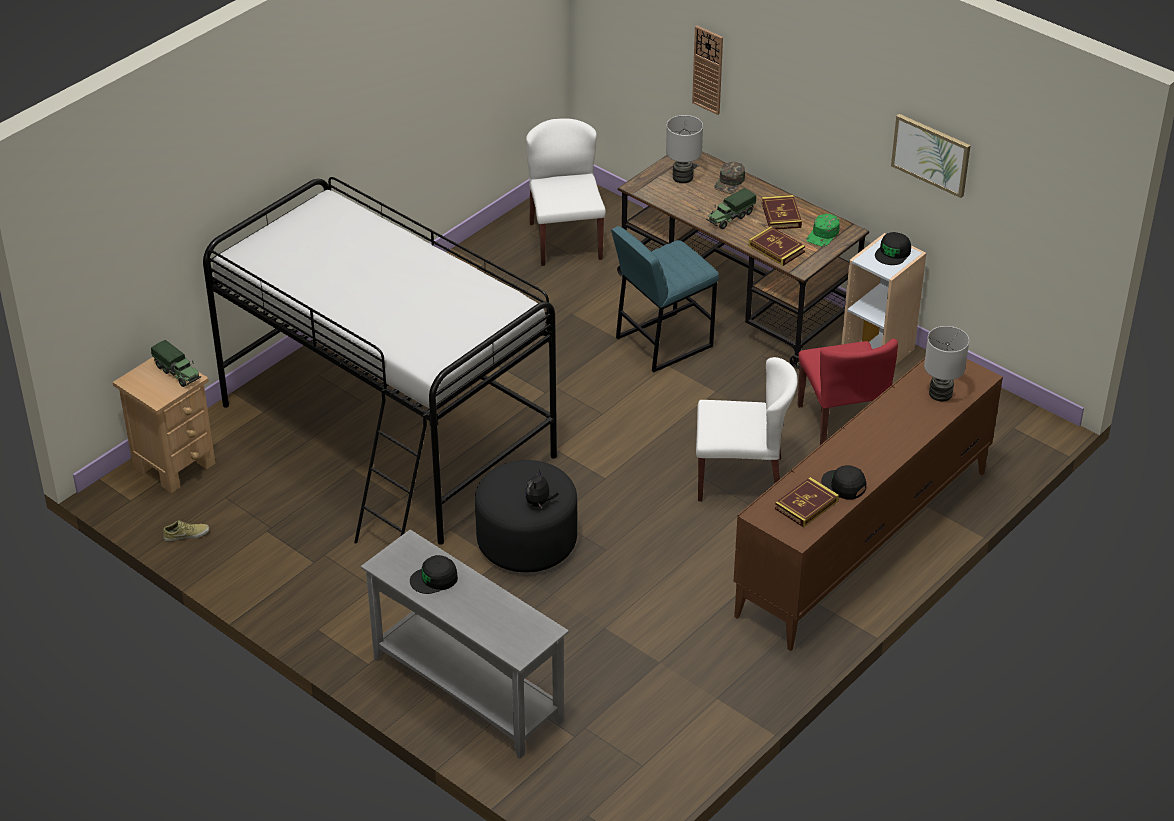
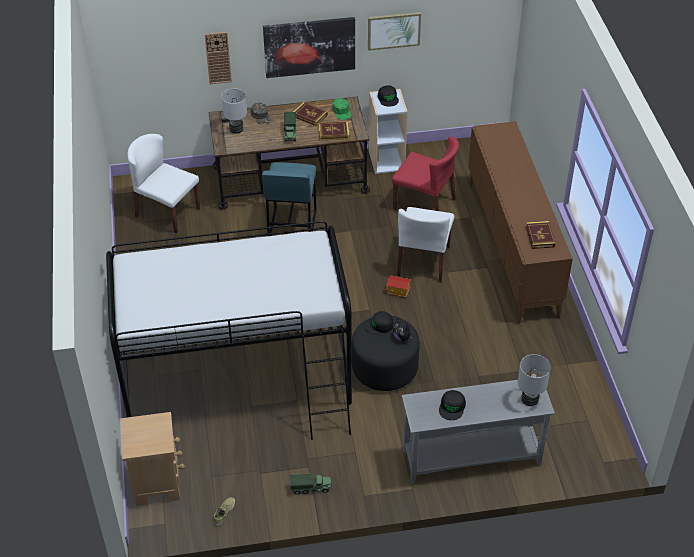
camera: 50 degrees left, 5 degrees up
toy truck [151,340,201,387] -> toy truck moved to [290,474,333,495]
white chair [696,357,798,501] -> white chair turned 150 degrees clockwise [397,207,454,283]
black cap [821,465,866,500] -> black cap moved to [364,311,393,334]
grey table lamp [924,326,969,401] -> grey table lamp moved to [518,354,551,406]
none -> picture [263,17,355,78]
none -> toy house [385,275,411,297]

